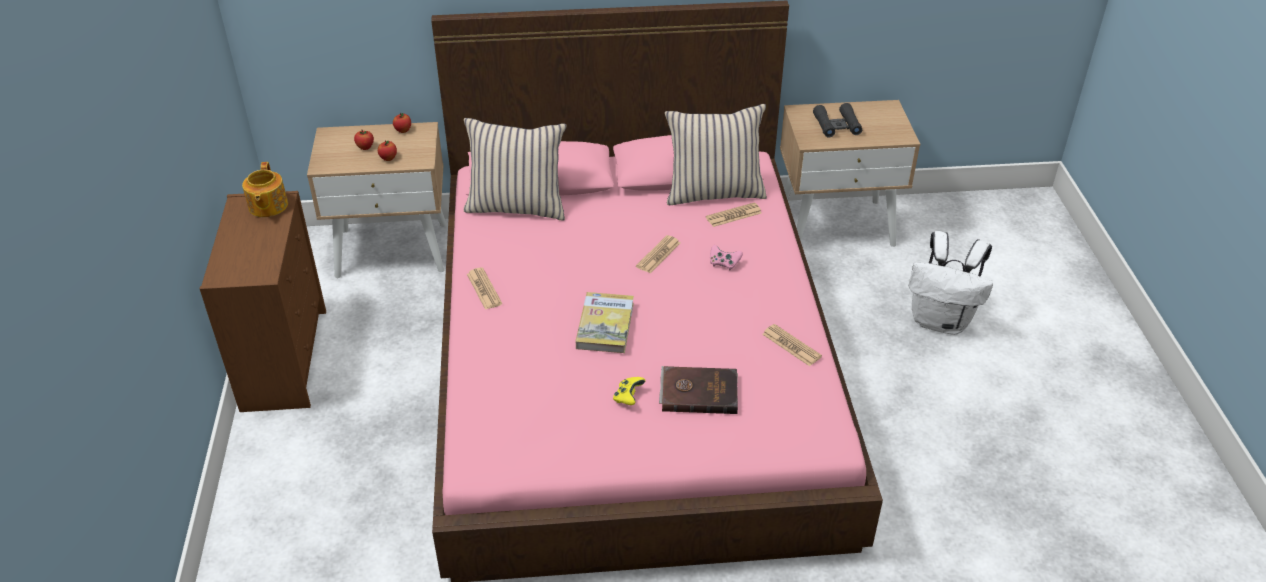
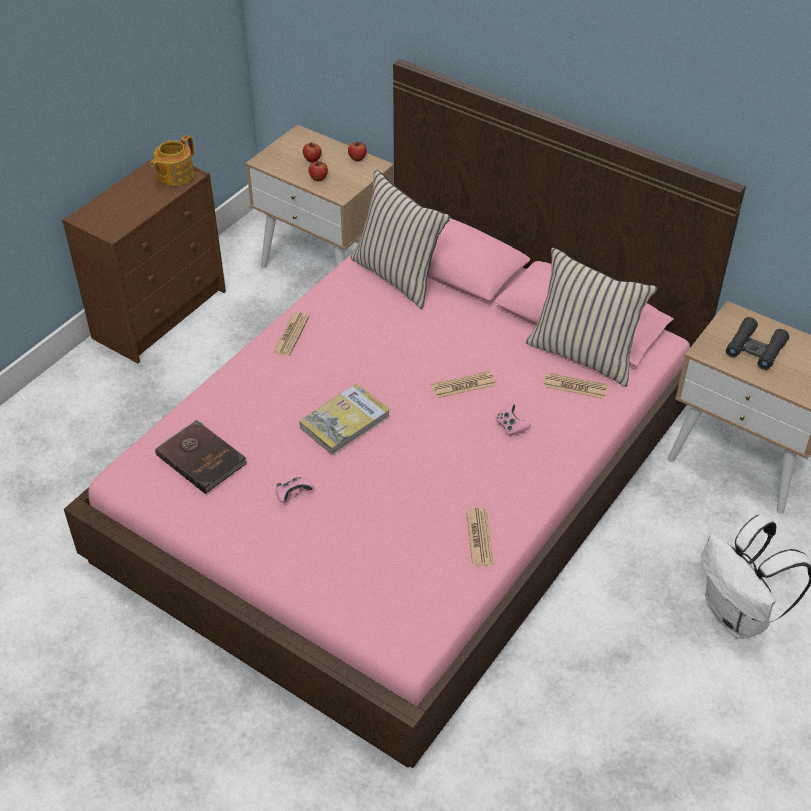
camera: 40 degrees right, 5 degrees up
yellow game controller [613,377,645,405] -> pink game controller [275,477,314,503]
brown book [659,366,738,414] -> brown book moved to [155,419,247,494]

